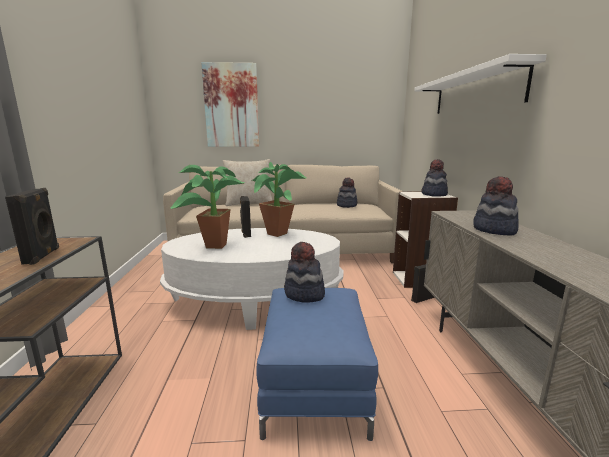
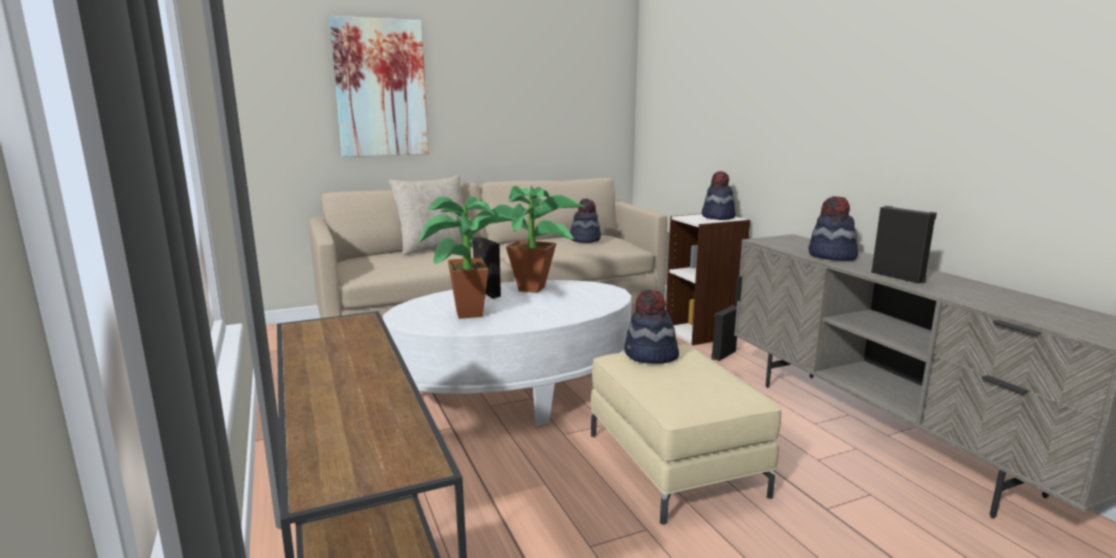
camera: 20 degrees left, 0 degrees up
black speaker [5,188,59,265] -> black speaker moved to [871,206,937,284]
blue ottoman [256,288,378,441] -> beige ottoman [591,345,781,525]
white shelf [414,54,547,114] -> none

